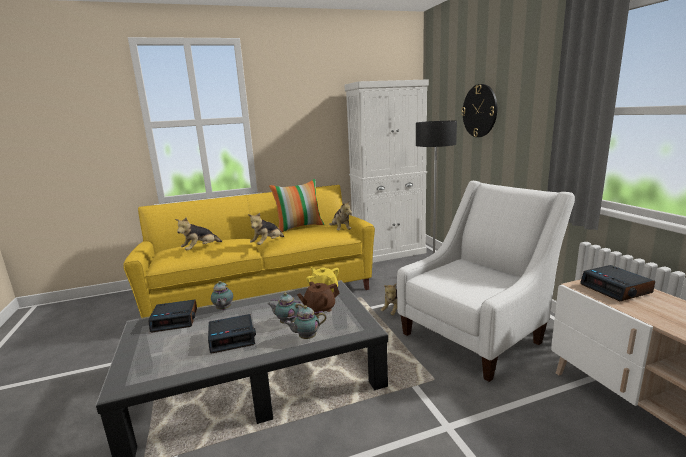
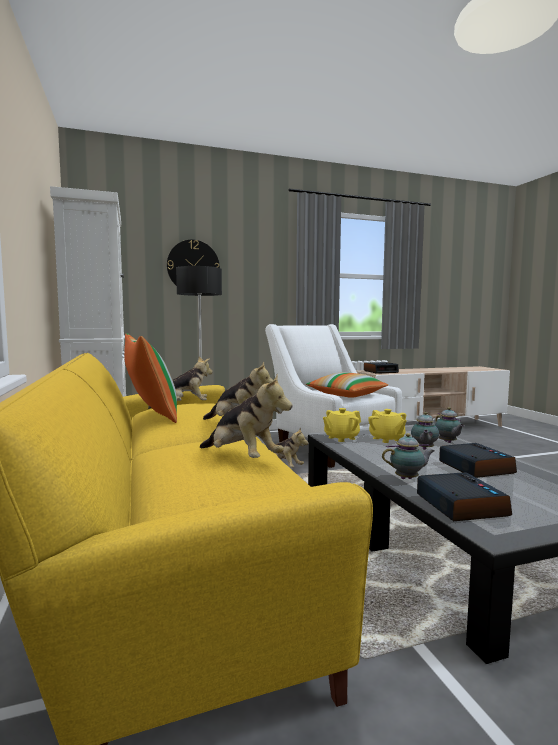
camera: 90 degrees left, 10 degrees down
brown teapot [297,282,339,315] -> yellow teapot [368,409,407,443]
none -> pillow [306,372,388,398]

